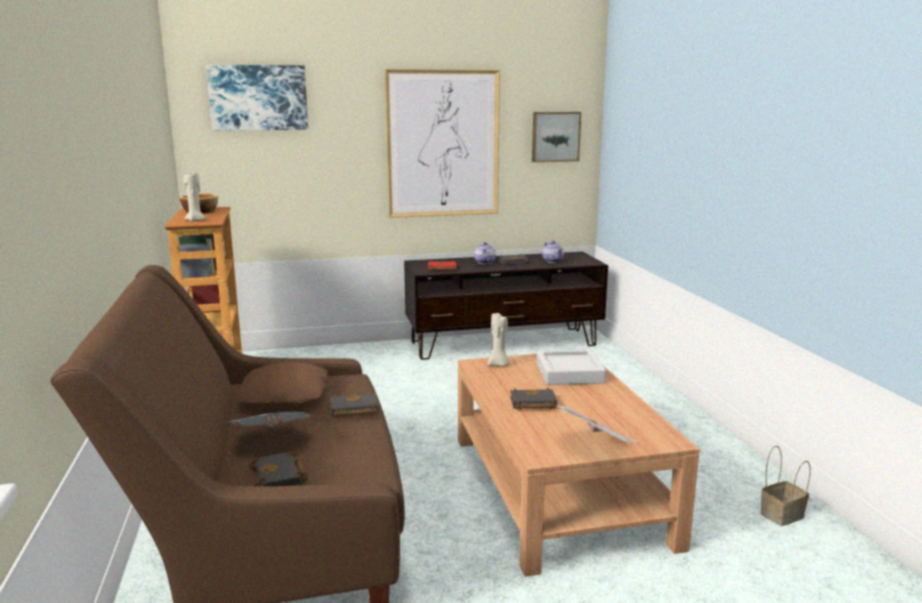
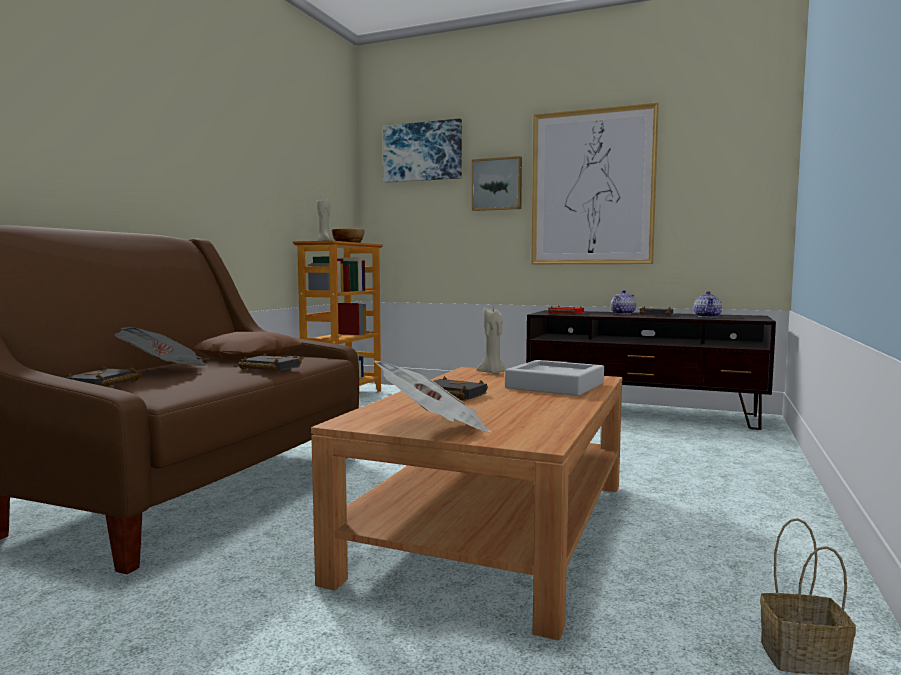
camera: 35 degrees right, 10 degrees down
picture [532,112,581,162] -> picture moved to [472,156,522,211]

